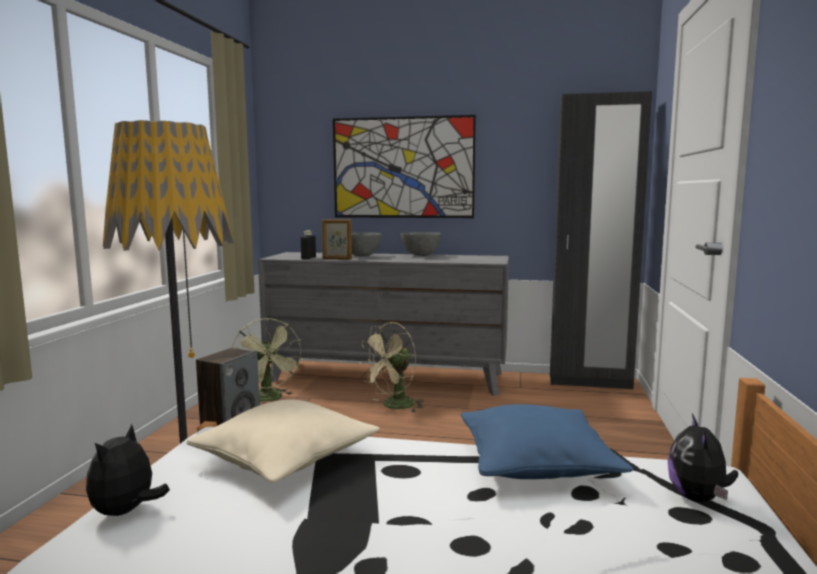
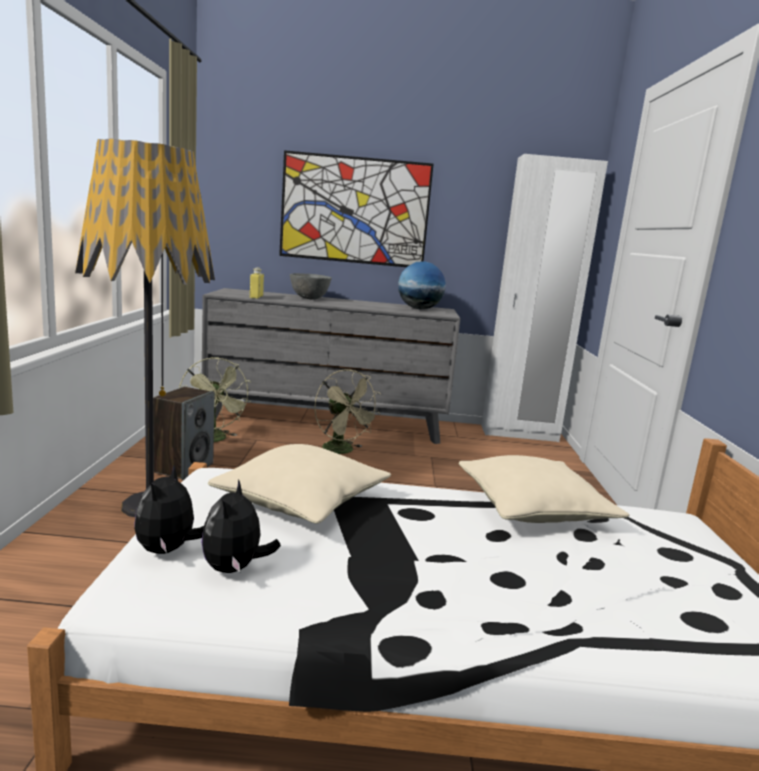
camera: 10 degrees left, 5 degrees up
black bottle [301,230,316,260] -> yellow bottle [250,268,264,299]
picture frame [322,219,352,260] -> none
beige fan [359,322,424,413] -> beige fan turned 75 degrees counterclockwise [314,369,381,454]
grey bowl [401,232,441,256] -> none
blue pillow [461,404,634,479] -> beige pillow [459,455,629,523]
black wardrobe [550,91,652,389] -> white wardrobe [481,154,608,442]
plush toy [668,413,738,502] -> plush toy moved to [201,479,281,573]
none -> globe [398,261,446,309]

